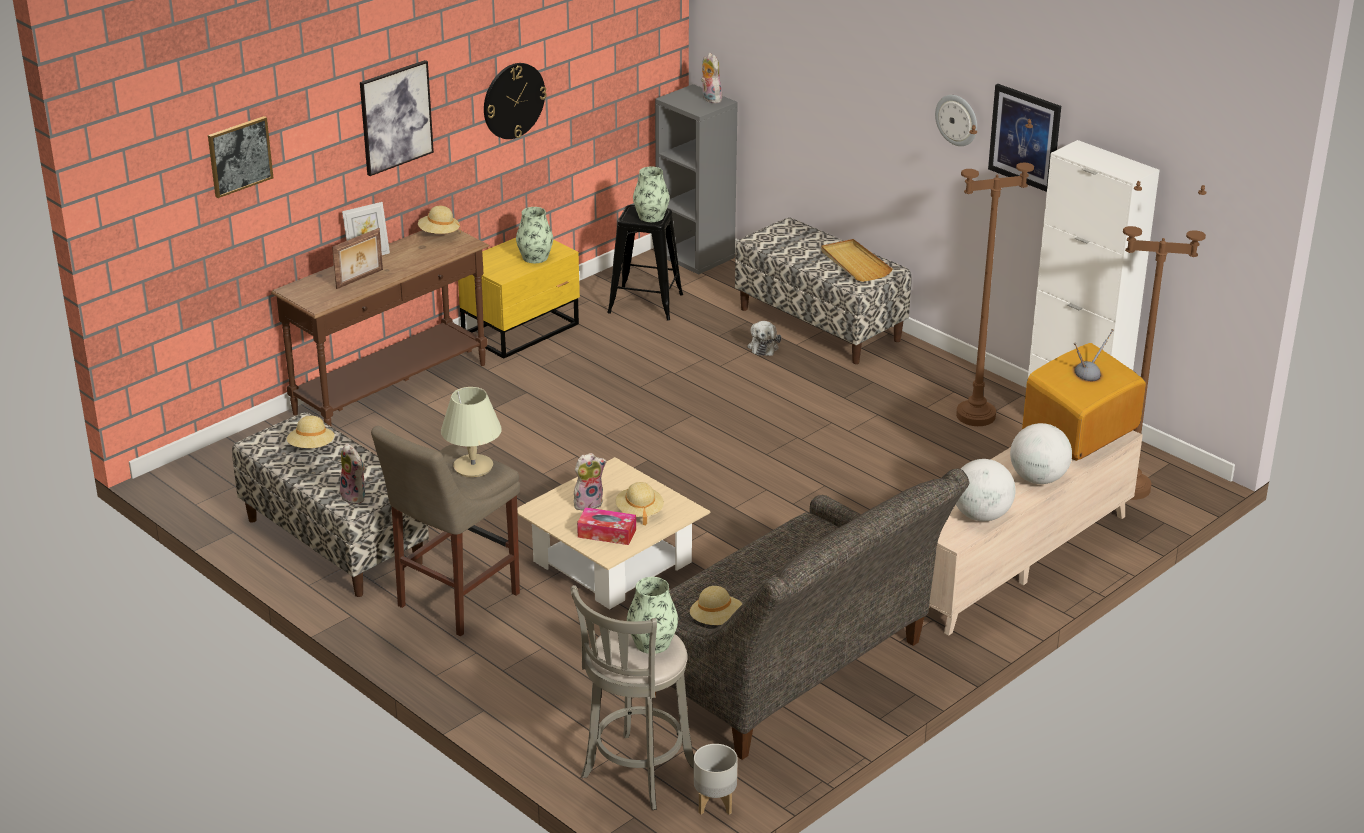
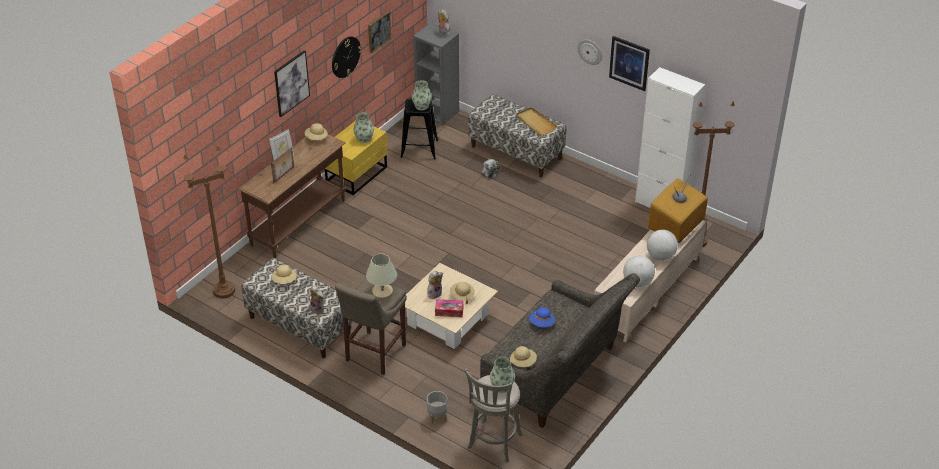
camera: 10 degrees left, 10 degrees up
picture [208,116,273,198] -> picture moved to [368,11,391,53]
grey planter [694,744,738,815] -> grey planter moved to [427,391,448,424]
brown floor lamp [956,119,1034,426] -> brown floor lamp moved to [183,145,235,298]
none -> blue hat [529,307,555,328]

